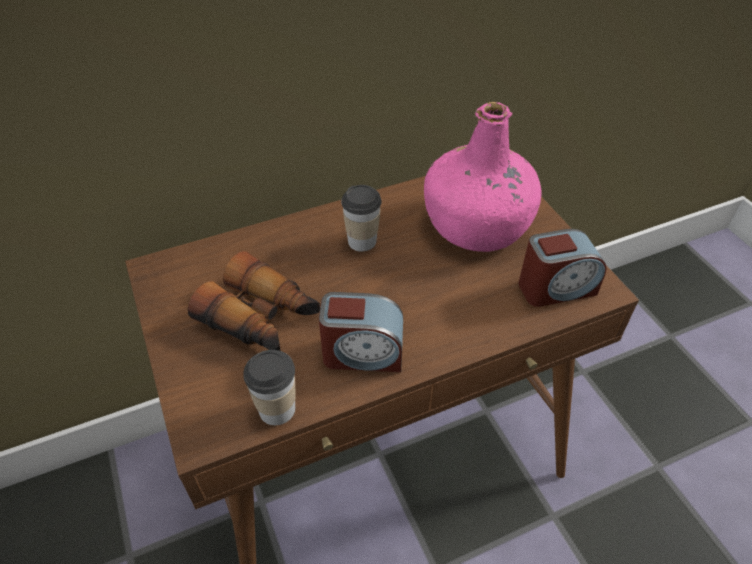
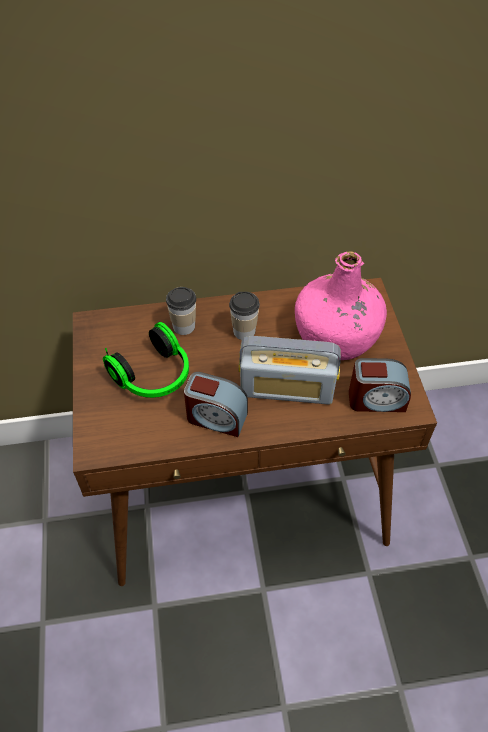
camera: 15 degrees right, 5 degrees up
binoculars [188,251,320,351] -> headphones [103,322,189,398]
cup [243,350,296,425] -> cup moved to [166,287,196,335]
none -> radio [239,336,341,405]

